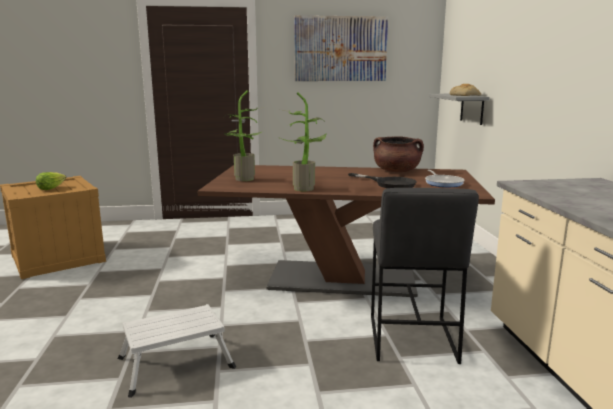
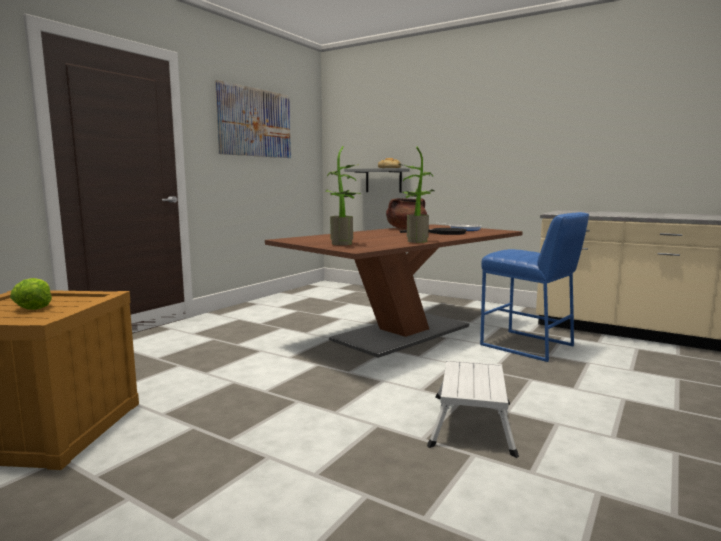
camera: 50 degrees left, 5 degrees down
grey stool [371,188,479,364] -> blue stool [480,212,589,362]

